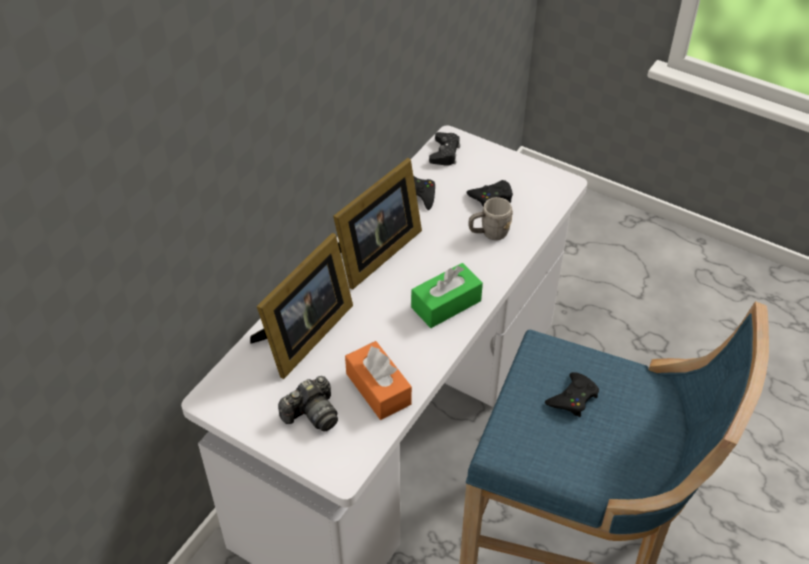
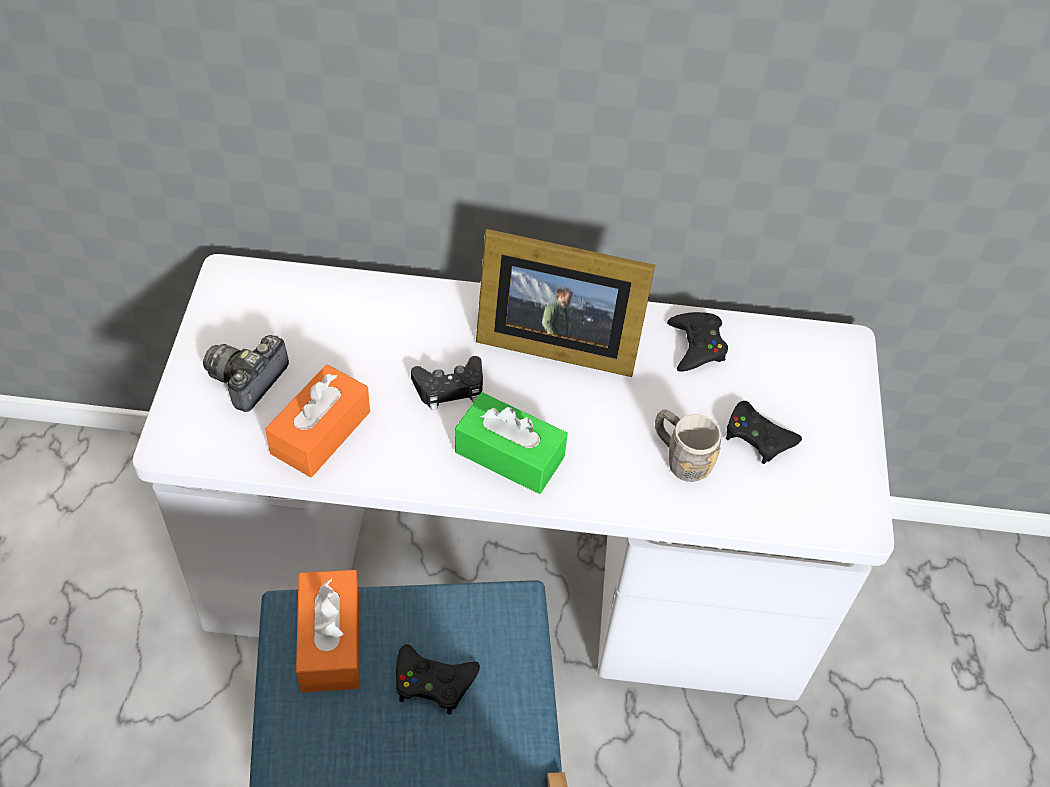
camera: 60 degrees right, 5 degrees up
picture frame [250,233,353,379] -> none
camera [278,376,338,432] -> camera turned 90 degrees clockwise [203,335,289,412]
black game controller [429,132,460,166] -> black game controller moved to [411,356,483,410]
none -> orange tissue box [296,570,360,692]

